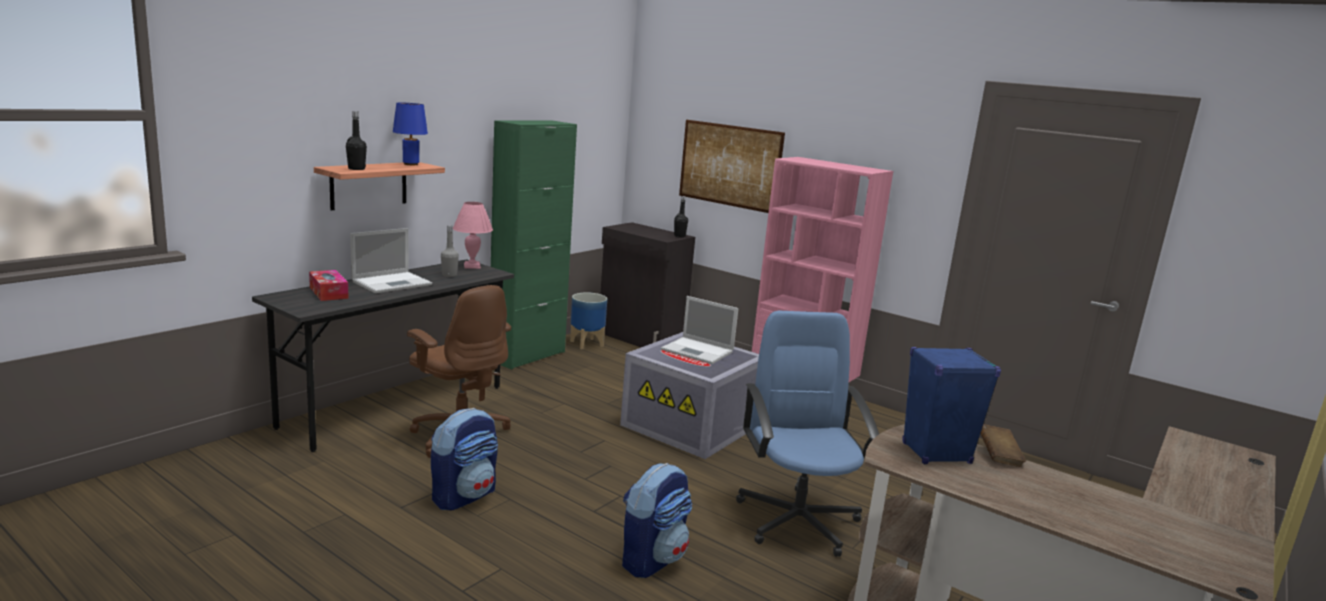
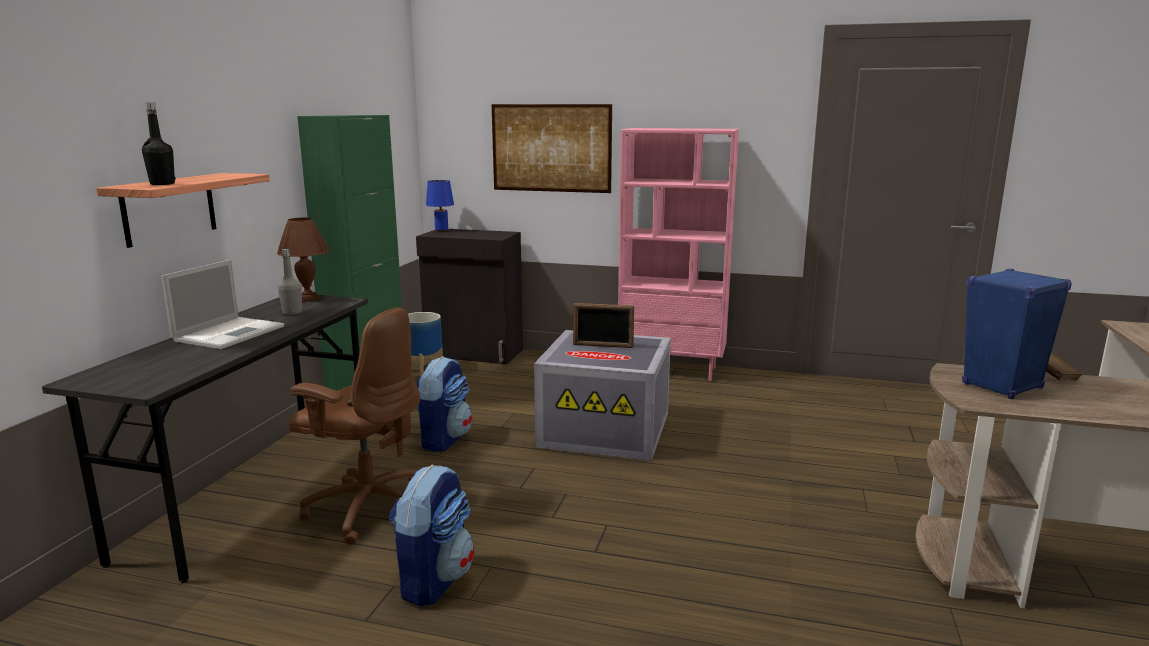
camera: 20 degrees left, 0 degrees up
tissue box [309,270,349,301] -> none
blue table lamp [393,103,428,165] -> blue table lamp moved to [426,180,454,232]
pink table lamp [453,202,493,269] -> brown table lamp [277,218,329,302]
backpack [622,463,692,578] -> backpack moved to [416,356,472,452]
laptop [661,296,738,364] -> picture frame [573,303,634,348]
black bottle [674,196,688,238] -> none
blue office chair [736,311,879,557] -> none

